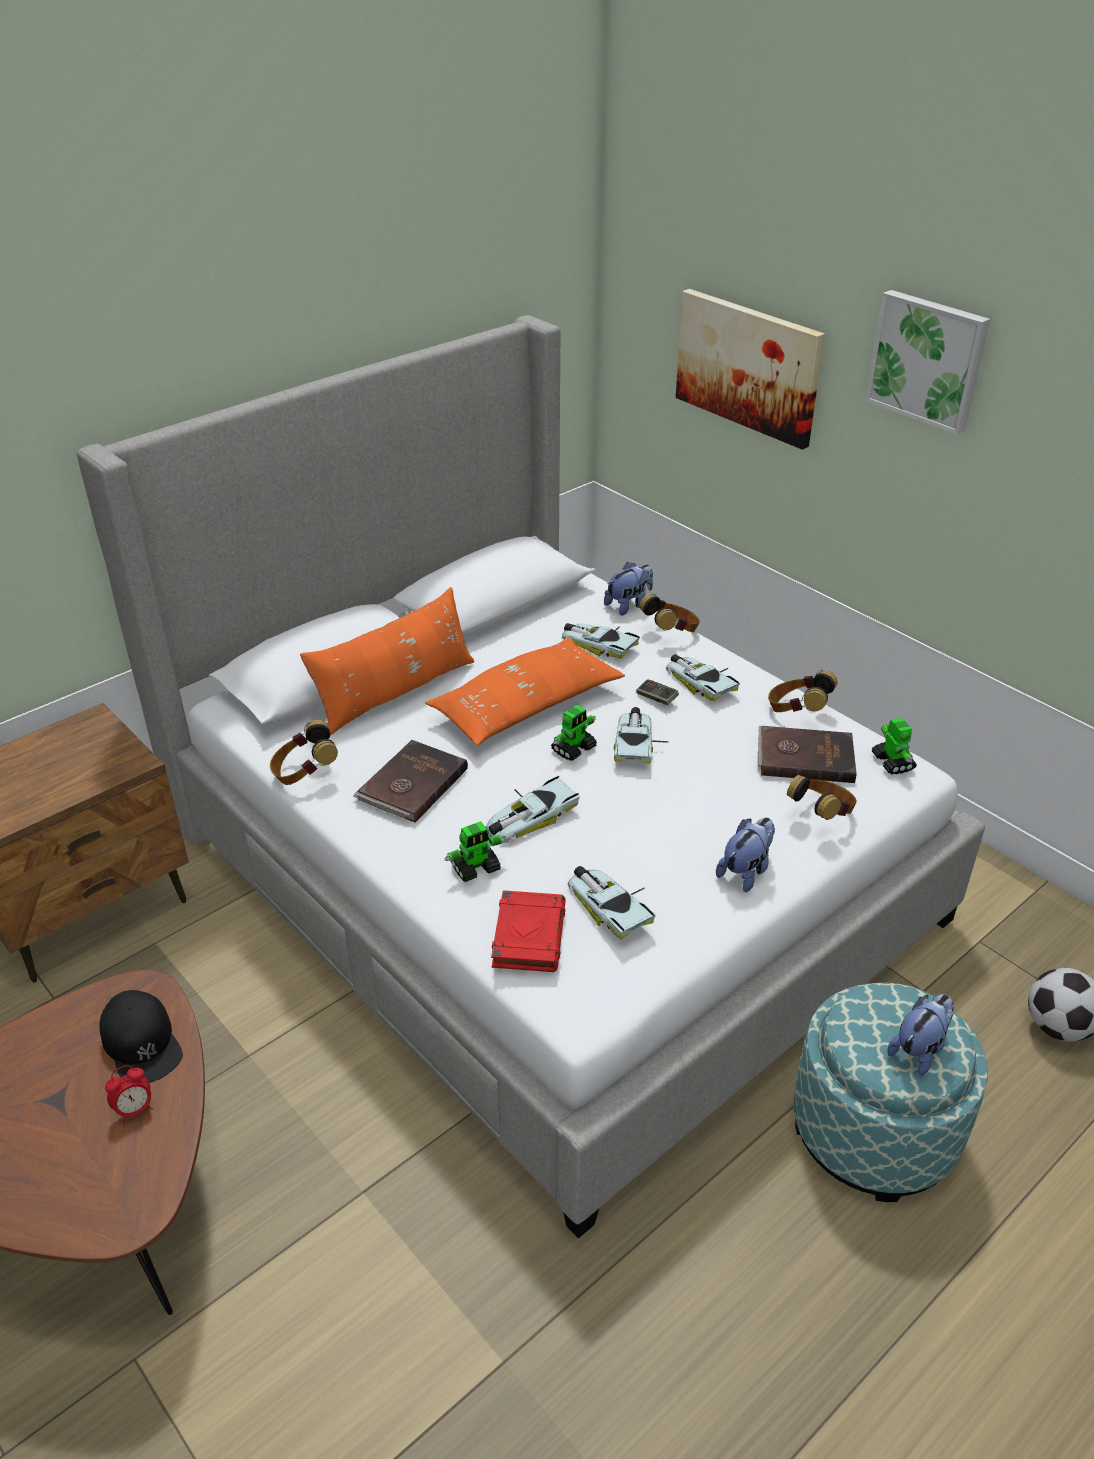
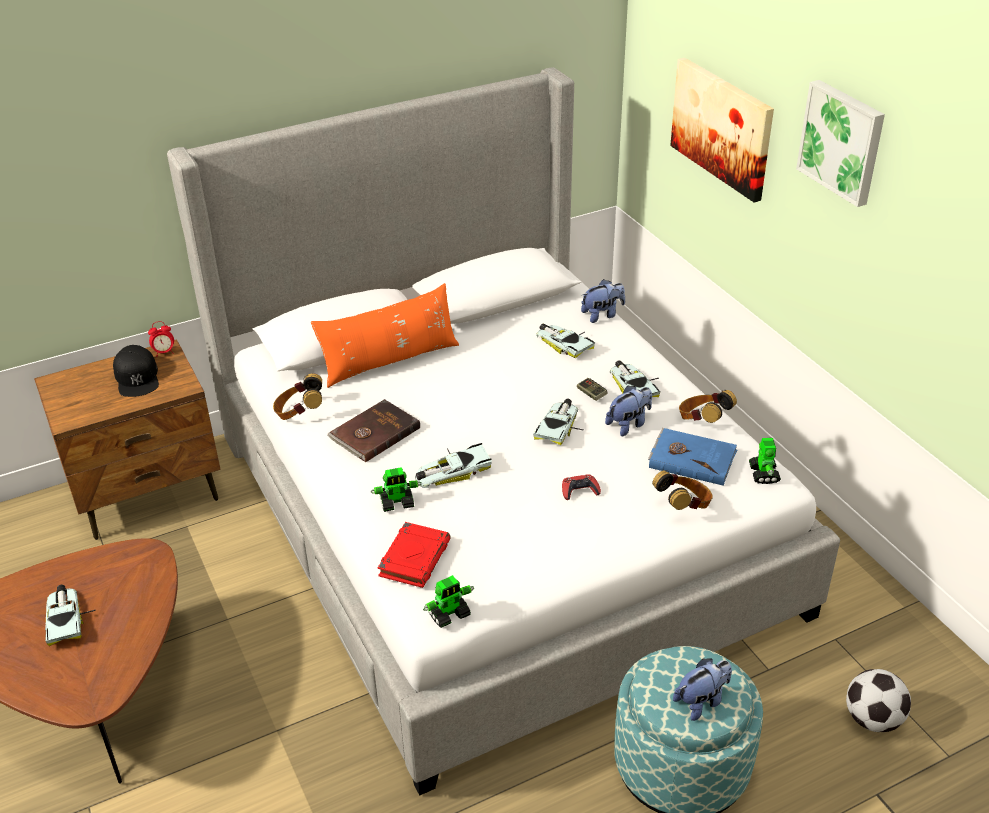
camera: 15 degrees right, 0 degrees up
black cap [100,990,183,1083] -> black cap moved to [113,345,159,397]
alarm clock [105,1065,153,1123] -> alarm clock moved to [148,321,174,357]
orange pillow [425,637,625,746] -> none
toy robot [551,705,597,761] -> toy robot moved to [423,575,474,628]
toy car [568,866,656,939] -> toy car moved to [45,585,96,646]
headphones [640,594,700,633] -> none
plush toy [716,817,775,892] -> plush toy moved to [605,385,652,436]
brown book [757,726,857,783] -> blue book [648,428,737,486]
none -> red game controller [562,475,601,500]

